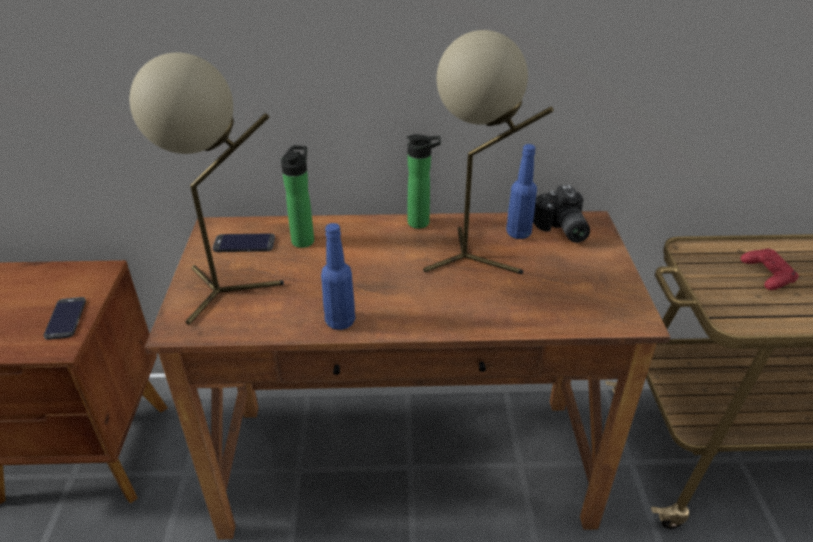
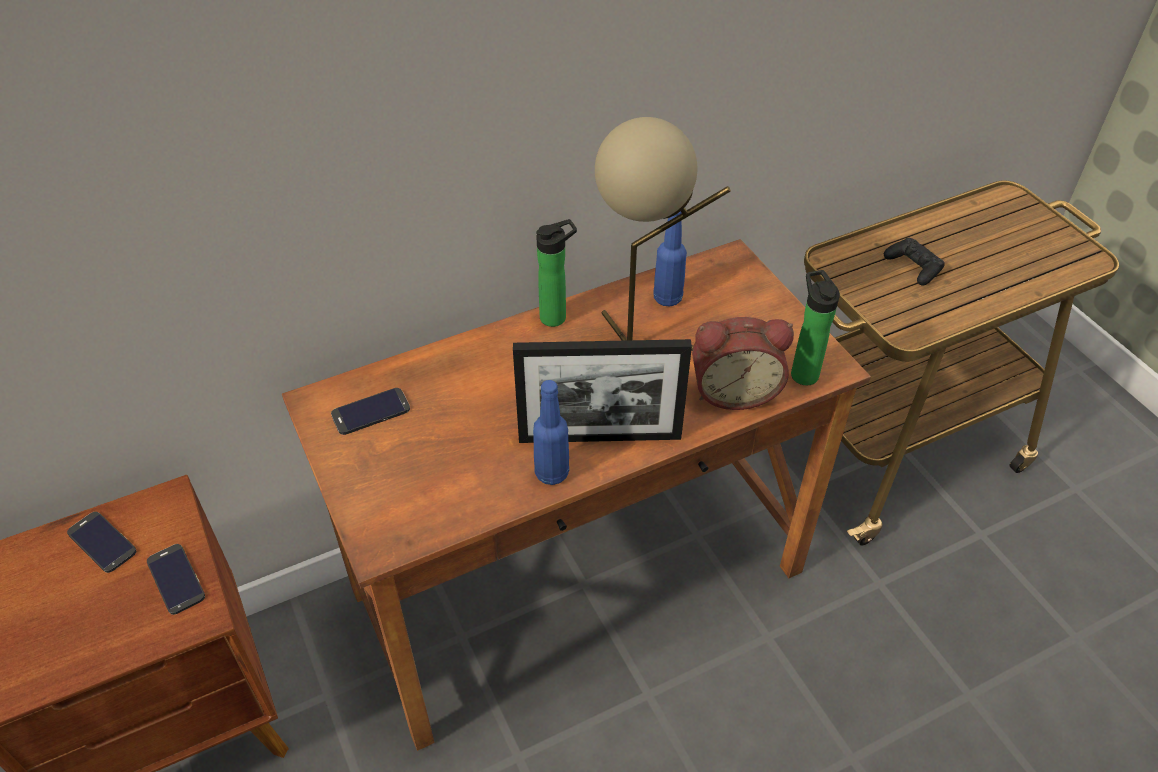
camera: 25 degrees left, 10 degrees up
beige table lamp [130,53,284,325] -> none
bottle [281,145,314,248] -> bottle moved to [791,270,840,385]
camera [533,185,590,243] -> none
red game controller [741,248,799,290] -> black game controller [884,238,945,286]
none -> phone [67,512,136,573]
none -> picture frame [513,339,692,443]
none -> alarm clock [692,317,794,410]

